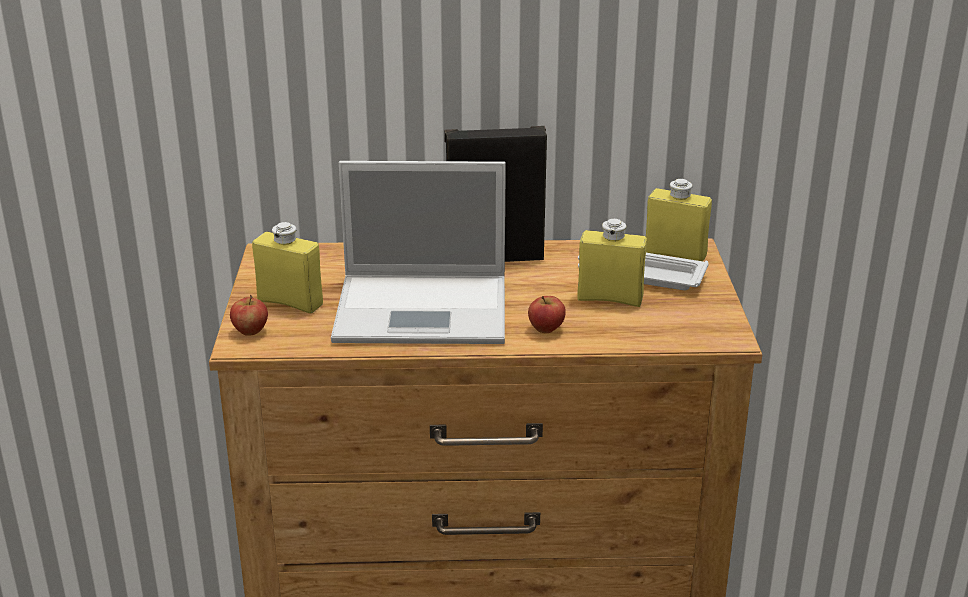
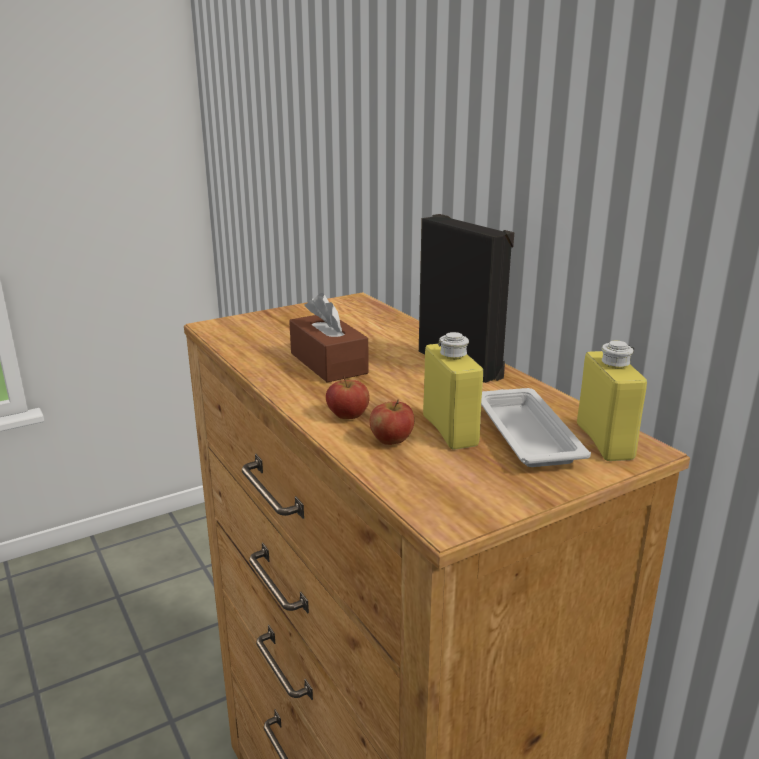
camera: 60 degrees right, 5 degrees down
apple [230,295,268,336] -> apple moved to [369,399,414,445]
yellow bottle [252,222,323,313] -> none
laptop [331,161,506,344] -> brown tissue box [289,293,369,383]

